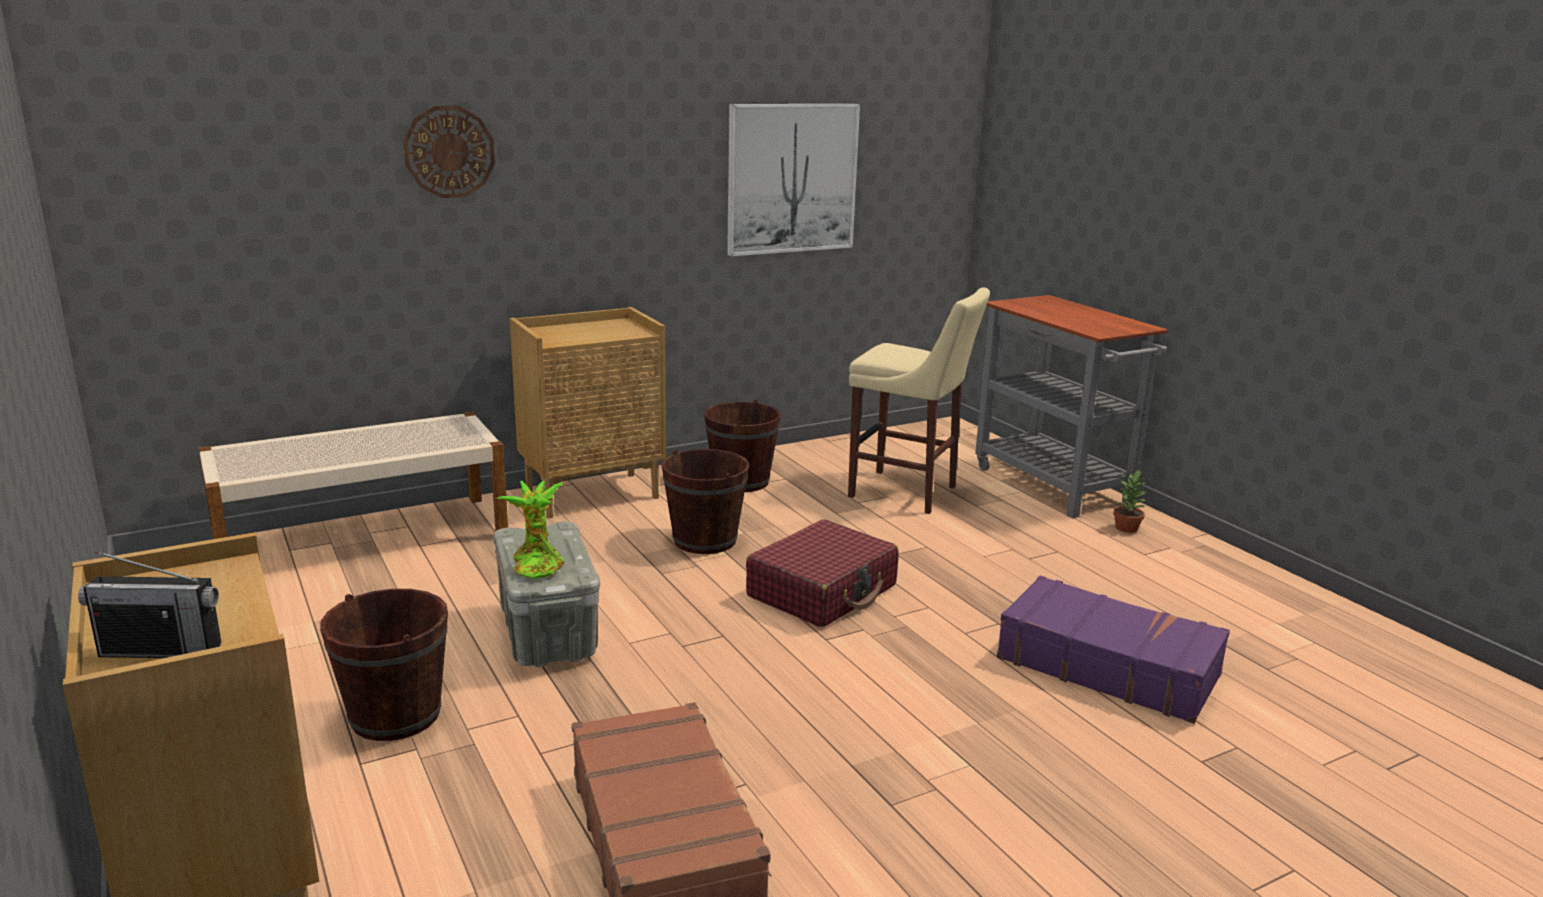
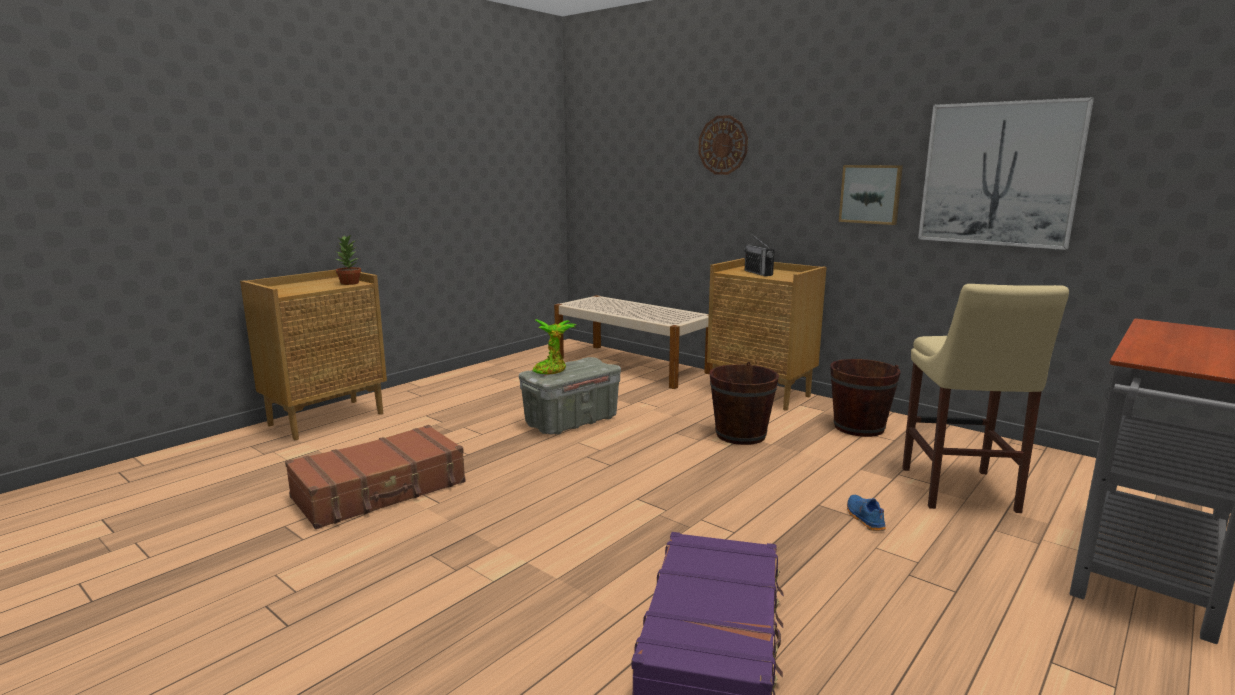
camera: 70 degrees right, 5 degrees down
radio [78,551,221,658] -> radio moved to [744,234,775,276]
brown bucket [320,589,448,741] -> none
red suitcase [746,519,899,627] -> none
potted plant [1113,470,1147,533] -> potted plant moved to [336,236,361,285]
none -> picture [839,165,903,225]
none -> blue shoe [847,495,886,531]

